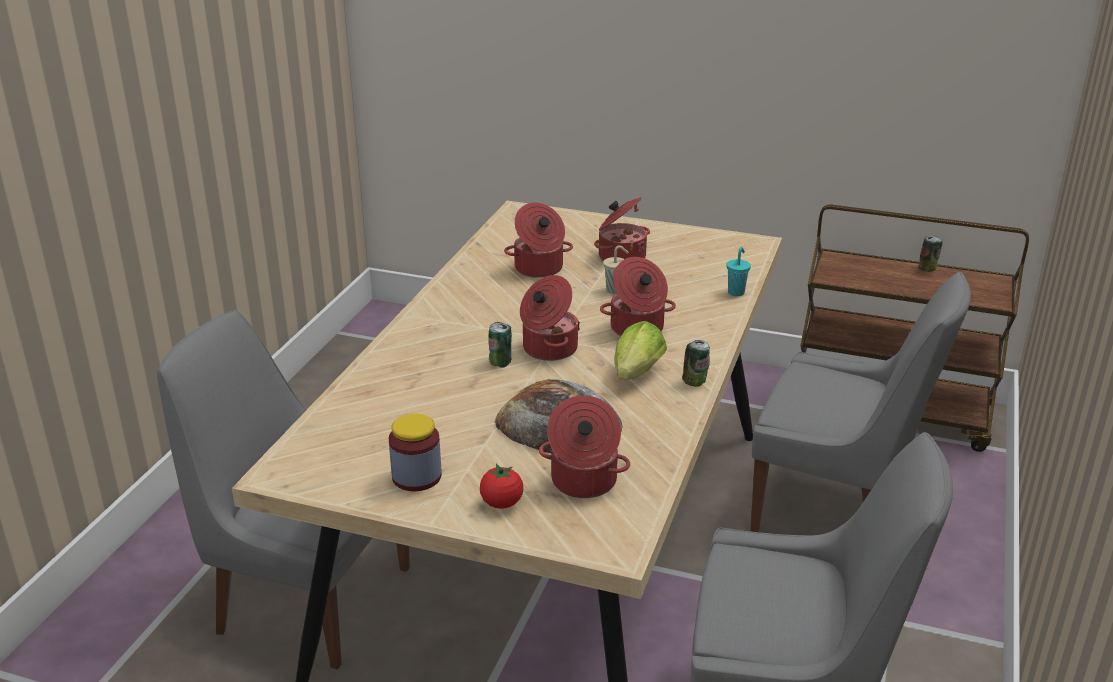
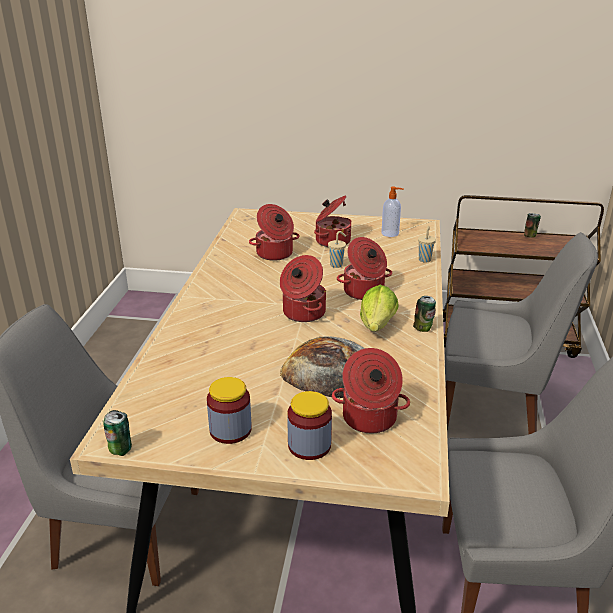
camera: 10 degrees left, 0 degrees up
tomato [480,463,523,509] -> jar [287,391,332,460]
can [488,322,512,368] -> can moved to [103,410,132,456]
turquoise cup [726,247,751,296] -> beige cup [418,226,436,262]
none -> soap dispenser [381,186,404,237]

